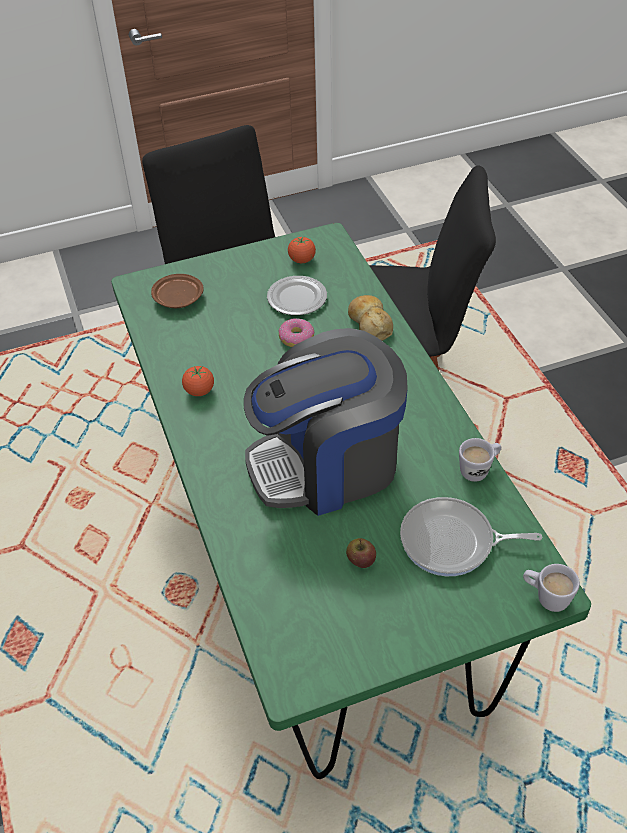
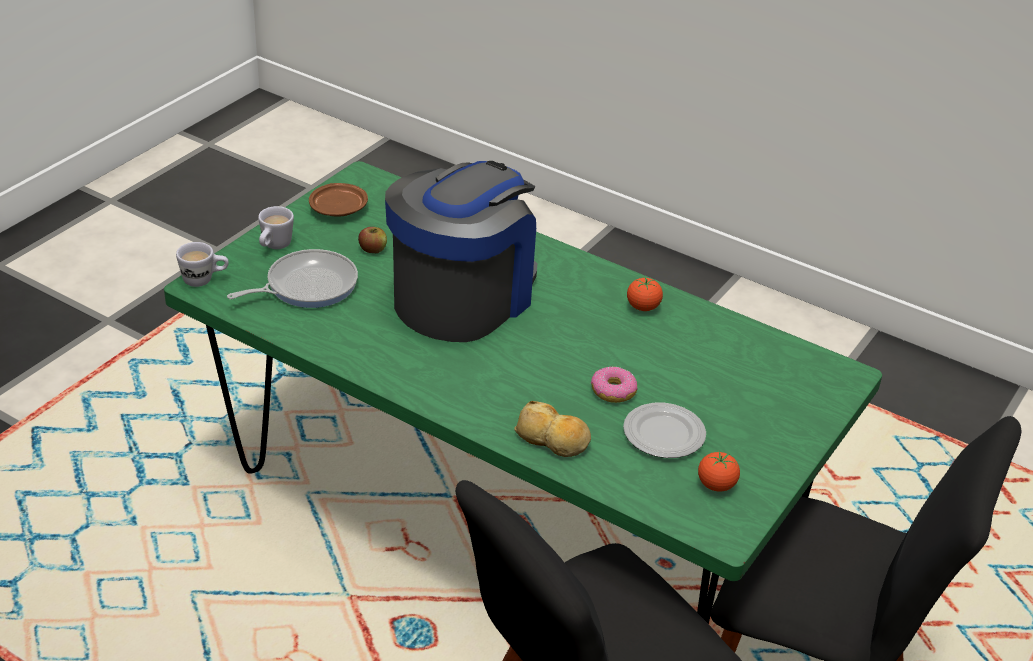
camera: 140 degrees right, 10 degrees down
brown plate [151,274,204,308] -> brown plate moved to [309,183,368,216]
white mug [459,438,501,482] -> white mug moved to [258,206,294,249]

